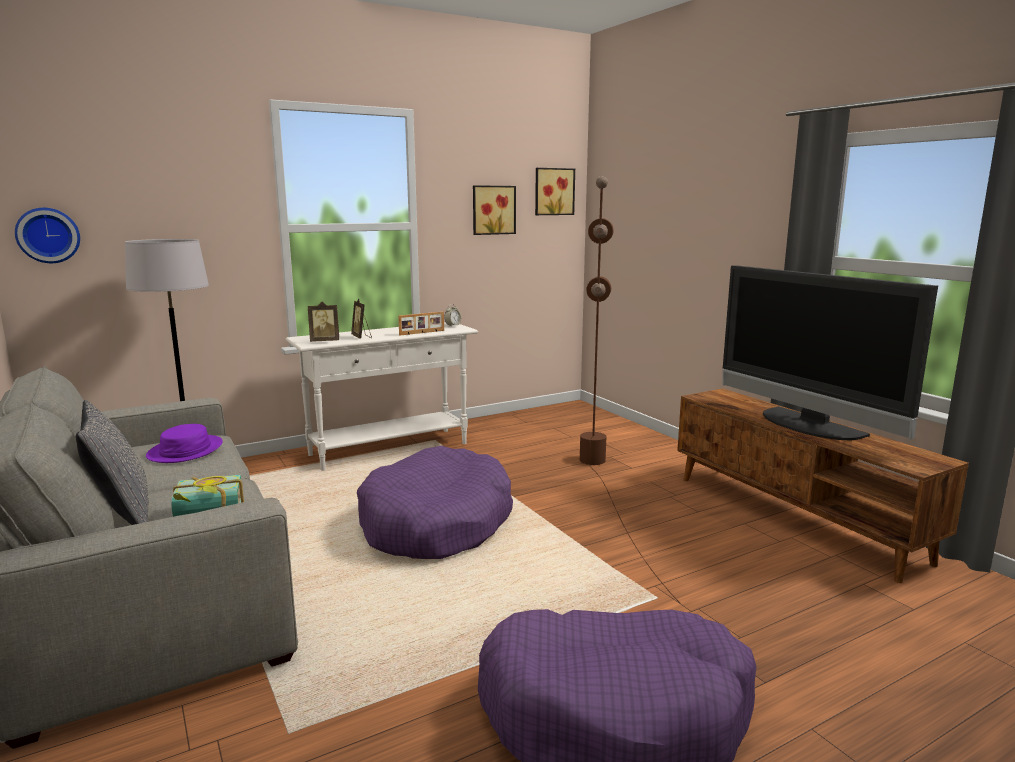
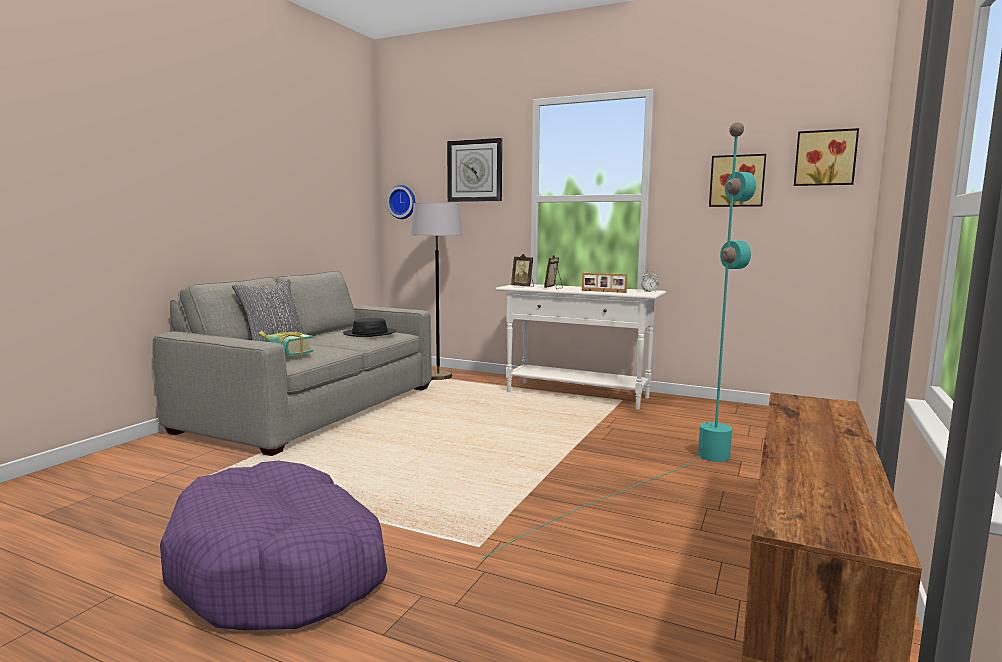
camera: 55 degrees right, 5 degrees down
purple hat [146,424,223,463] -> black hat [343,318,396,337]
purple dog bed [357,446,513,559] -> none
brown floor lamp [580,176,680,603] -> turquoise floor lamp [481,122,756,560]
television [722,265,938,440] -> none
none -> wall clock [447,138,502,202]

